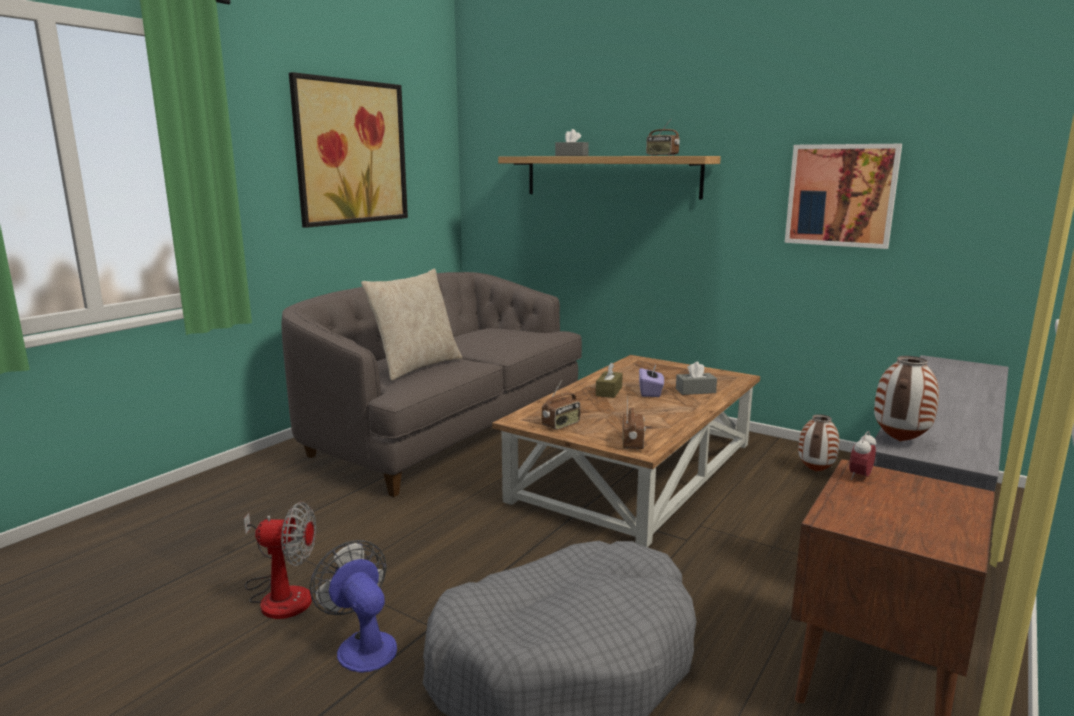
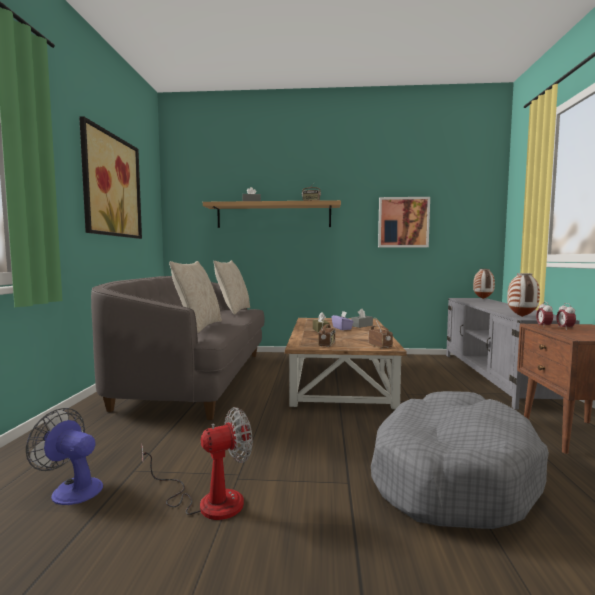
camera: 30 degrees left, 10 degrees down
fan [310,540,397,673] -> fan moved to [26,408,103,505]
vase [798,414,839,472] -> vase moved to [473,269,495,299]
none -> beige pillow [213,260,250,315]
none -> alarm clock [556,303,576,329]

